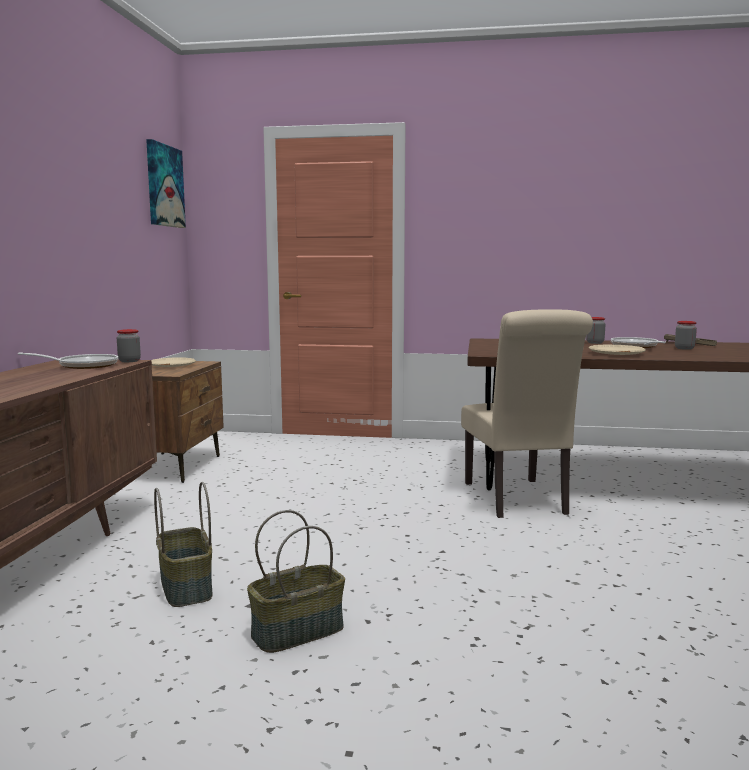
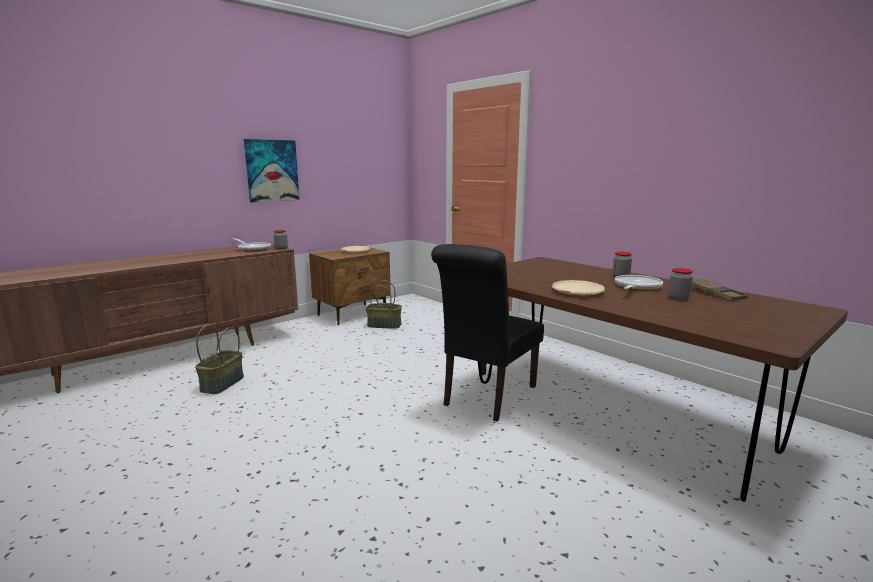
camera: 40 degrees right, 5 degrees up
picture [146,139,186,228] -> picture moved to [244,139,300,203]
basket [247,510,345,653] -> basket moved to [366,280,402,329]
beige chair [461,309,593,518] -> black chair [431,244,544,422]

